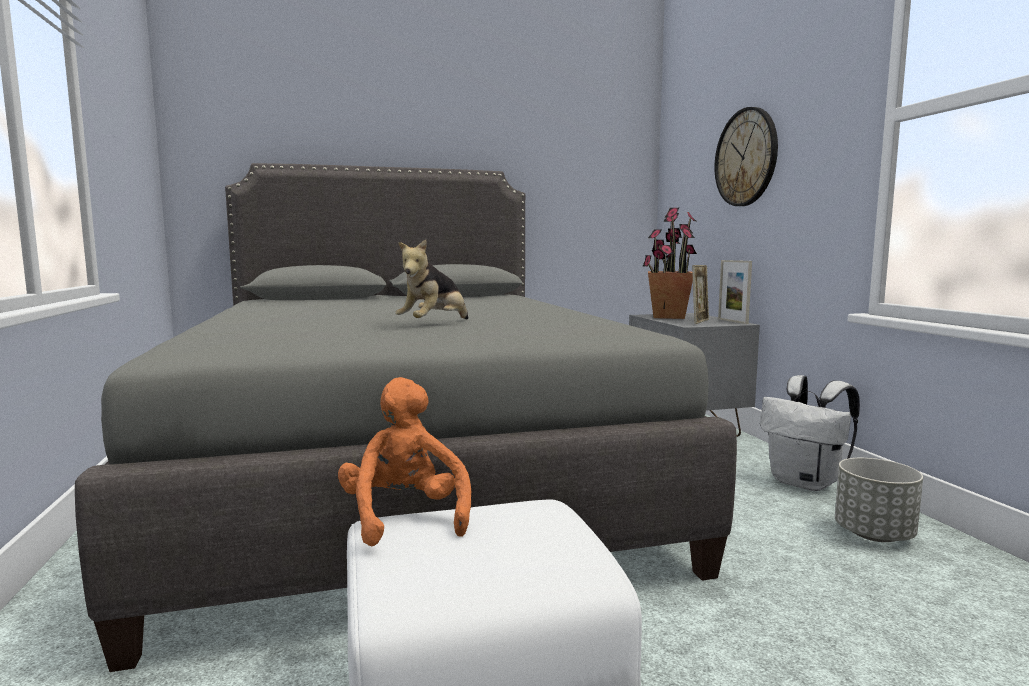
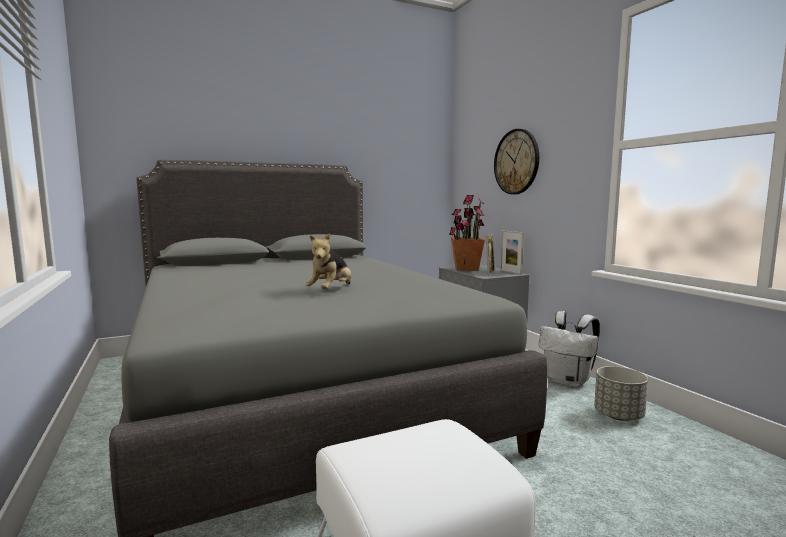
camera: 10 degrees left, 0 degrees up
orange plush toy [338,377,471,546] -> none

